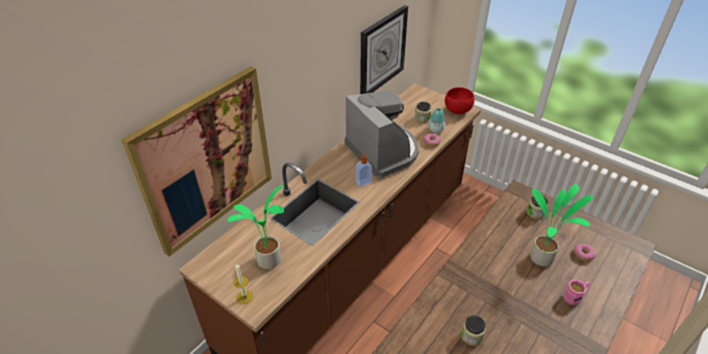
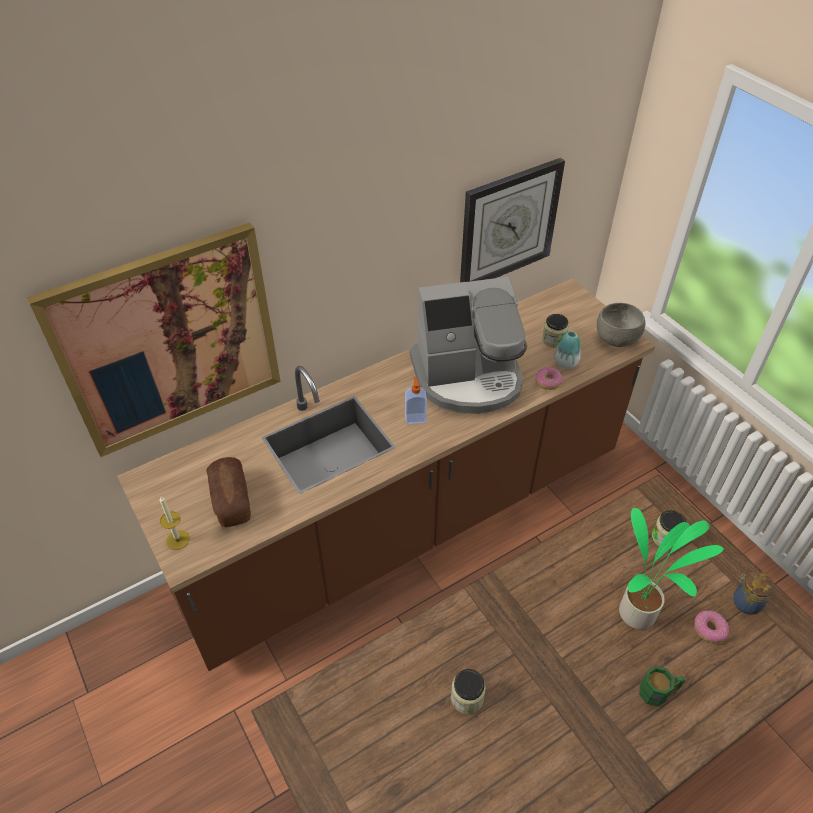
camera: 20 degrees right, 5 degrees up
potted plant [228,185,284,269] -> bread [206,457,251,527]
coffee machine [345,91,419,178] -> coffee machine turned 90 degrees clockwise [410,277,527,414]
red bowl [445,87,475,114] -> grey bowl [597,303,645,347]
pink mug [563,280,590,305] -> green mug [639,666,685,707]
none -> jar [733,571,774,615]

